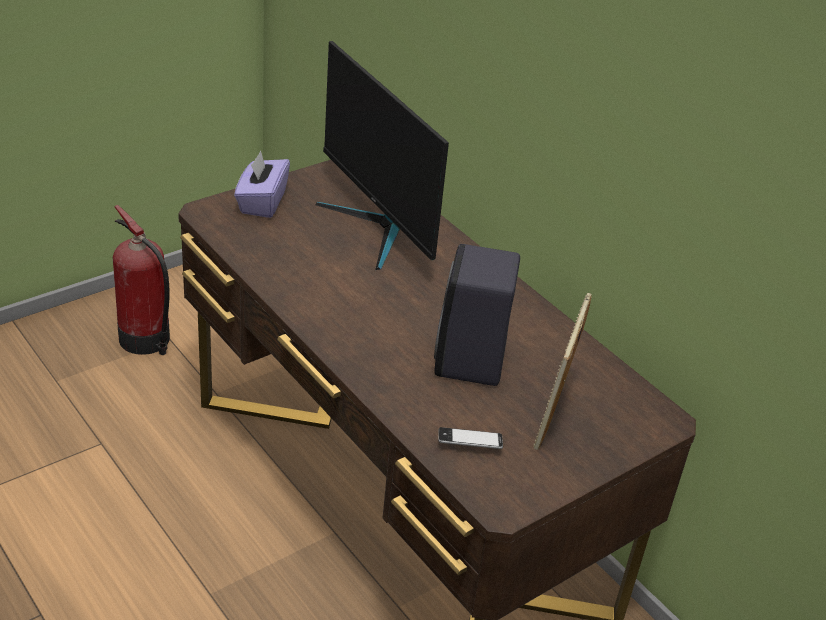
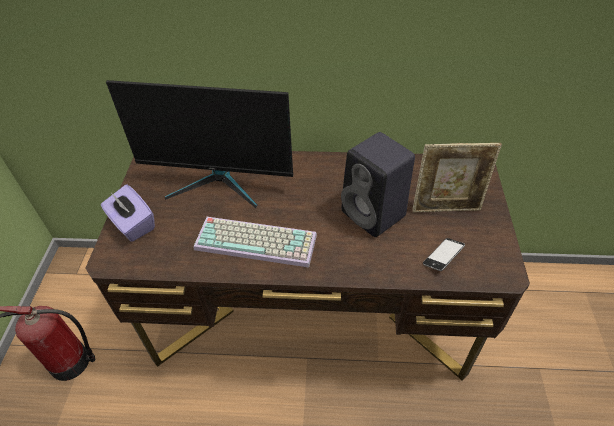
camera: 45 degrees left, 10 degrees up
picture frame [533,293,591,450] -> picture frame turned 60 degrees counterclockwise [412,143,502,212]
none -> keyboard [194,217,317,267]

